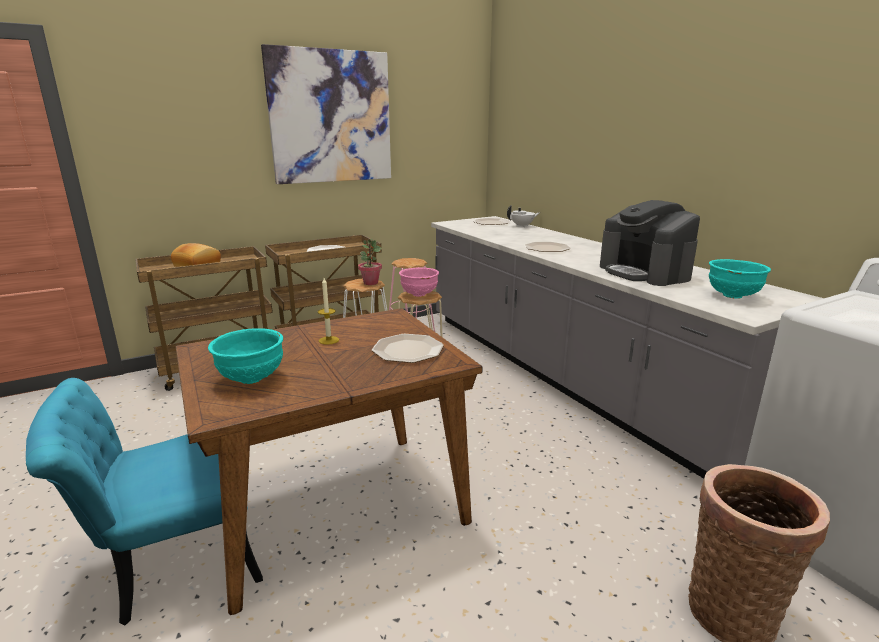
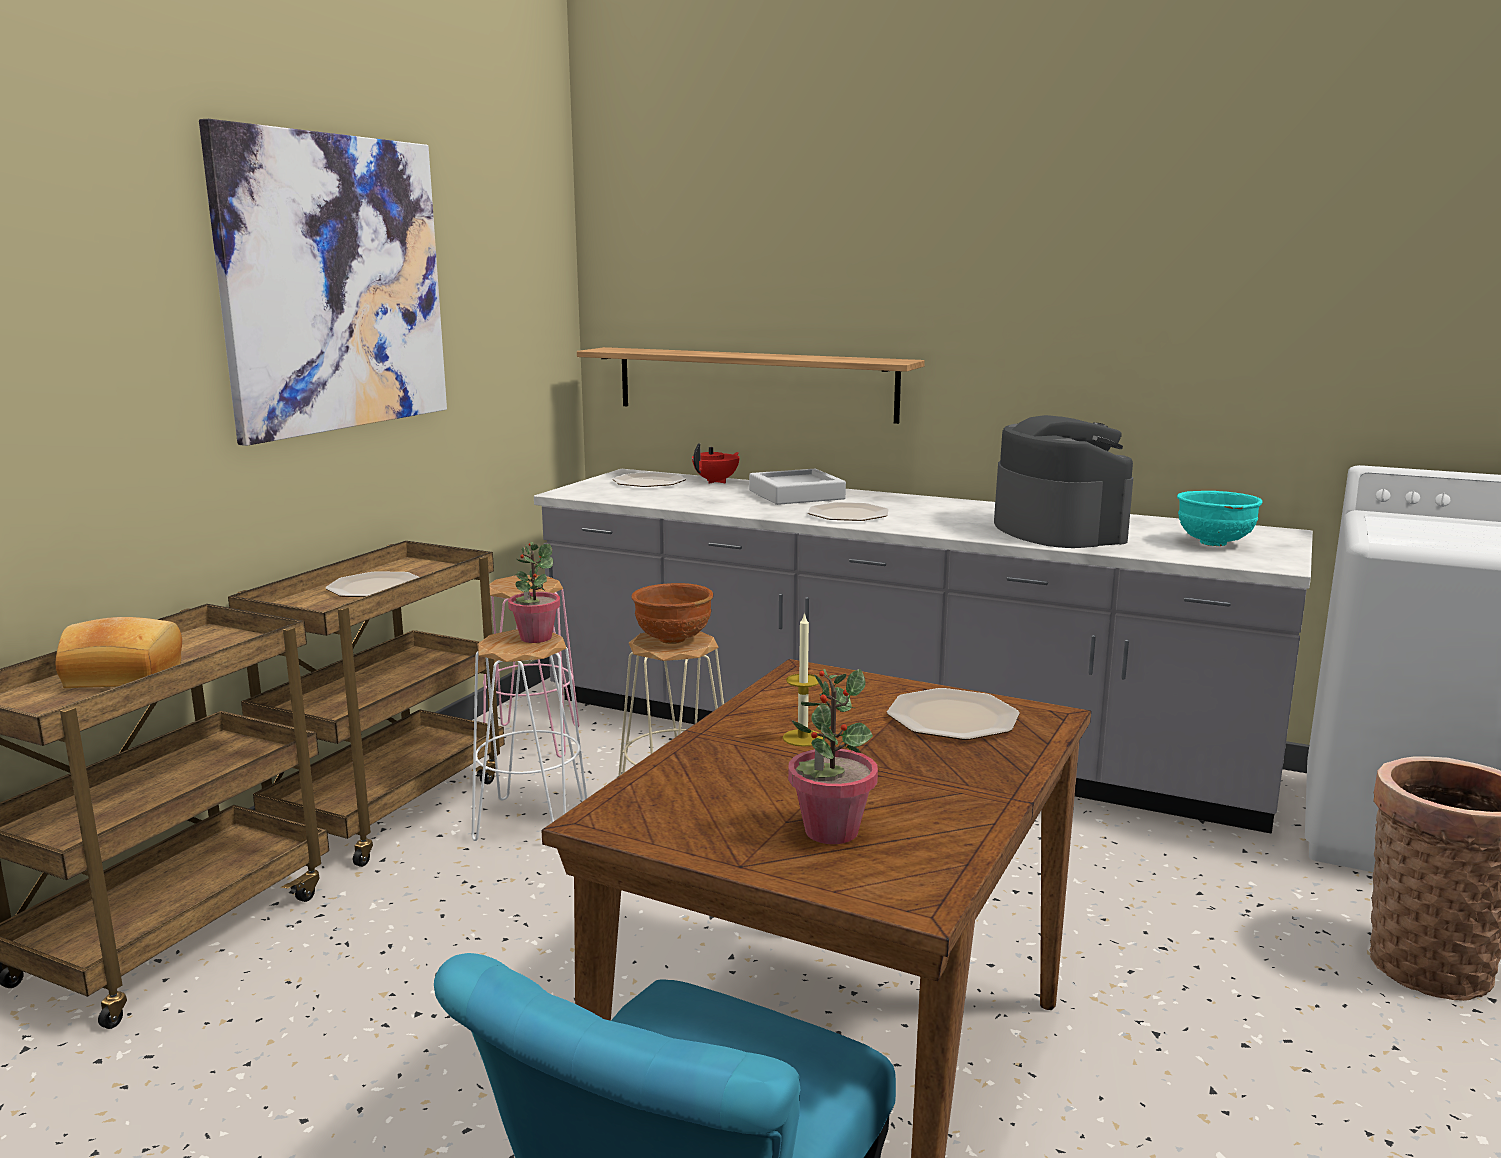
camera: 35 degrees left, 5 degrees down
turquoise bowl [208,328,283,384] -> potted plant [788,669,878,844]
pink bowl [399,267,439,297] -> brown bowl [632,583,713,644]
white teapot [507,205,540,227] -> red teapot [692,443,739,484]
coffee machine [600,200,700,286] -> coffee machine turned 135 degrees counterclockwise [994,415,1133,548]
none -> shelf [577,347,925,424]
none -> grey tray [749,469,846,505]

